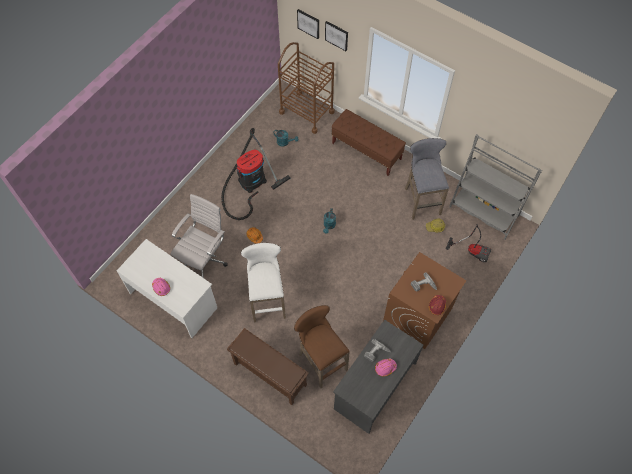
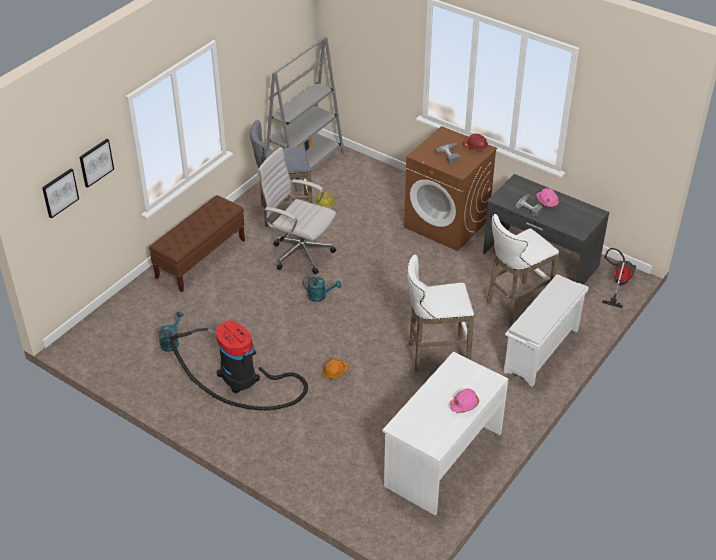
camera: 90 degrees left, 20 degrees down
white office chair [171,194,228,278] -> white office chair moved to [258,147,336,274]
brown shoe rack [227,328,309,405] -> white shoe rack [503,274,589,387]
brown cart [278,42,335,134] -> none
brown stool [294,305,350,388] -> white stool [487,214,559,324]
vacuum cleaner [446,224,491,262] -> vacuum cleaner moved to [602,248,636,308]

